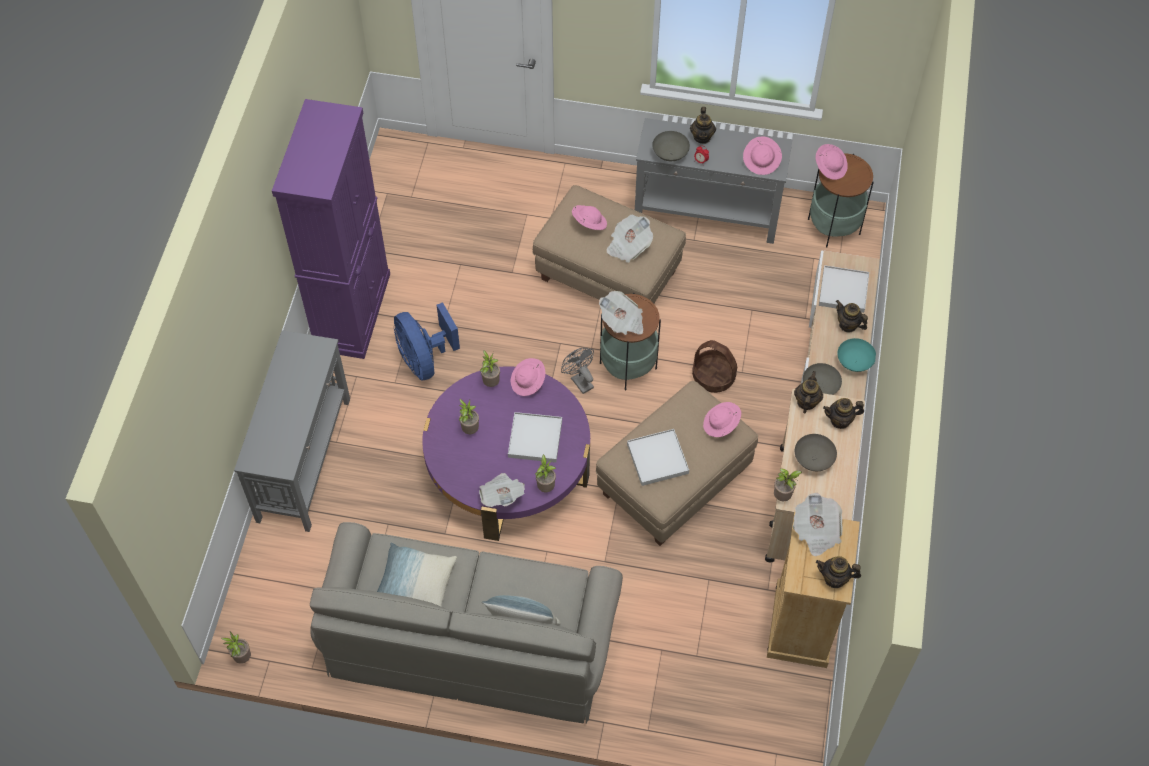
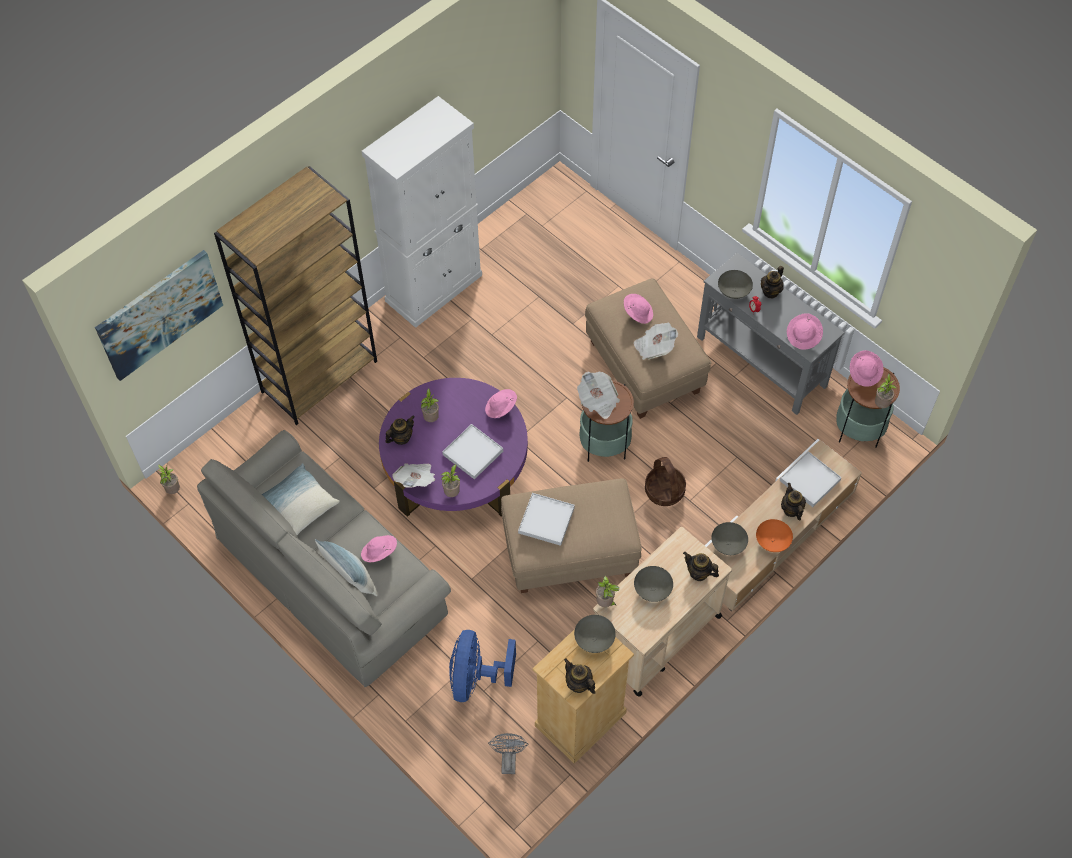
camera: 35 degrees right, 0 degrees up
grey console table [234,330,350,532] -> brown bookcase [214,166,377,425]
purple cabinet [272,99,390,359] -> white cabinet [362,96,482,328]
blue fan [394,302,460,380] -> blue fan moved to [449,630,516,702]
potted plant [480,350,500,387] -> potted plant moved to [875,373,896,408]
grey fan [561,348,594,394] -> grey fan moved to [488,733,528,774]
pink hat [703,402,741,437] -> pink hat moved to [361,535,397,562]
newspaper [793,493,843,557] -> grey bowl [574,615,616,653]
teapot [794,371,823,413] -> teapot moved to [385,415,414,445]
turquoise bowl [837,338,876,372] -> orange bowl [756,519,793,552]
none -> picture [95,250,223,381]

